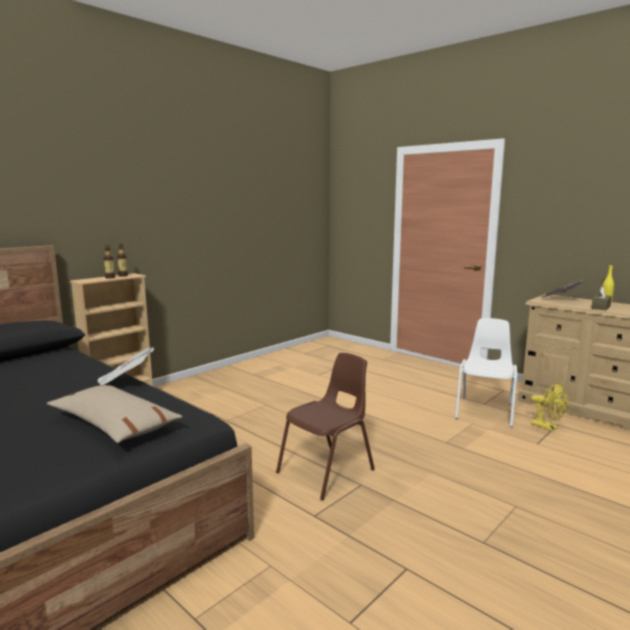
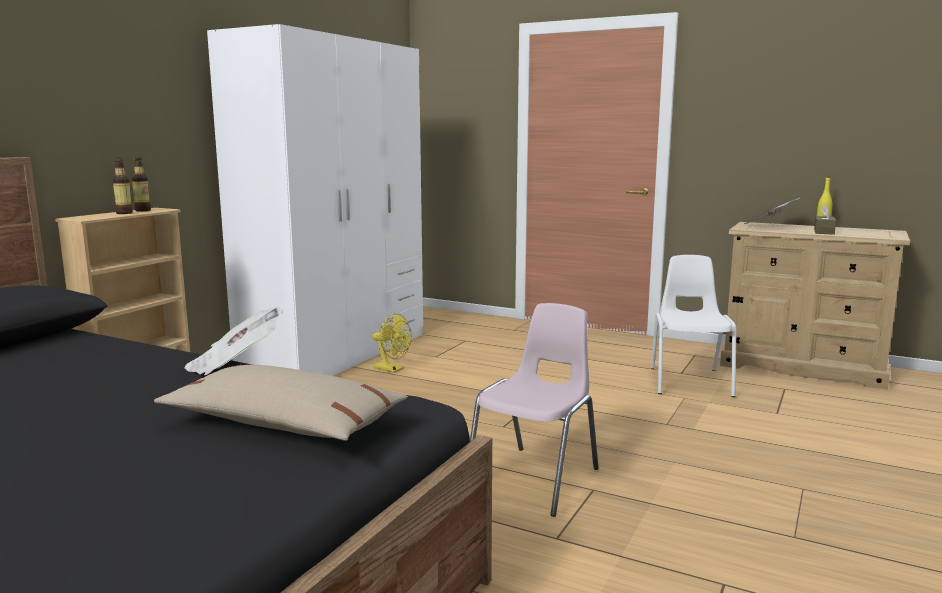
camera: 15 degrees left, 0 degrees up
brown chair [276,353,375,500] -> pink chair [470,303,599,517]
yellow fan [531,382,569,431] -> yellow fan moved to [372,313,412,373]
none -> white wardrobe [207,24,423,376]

